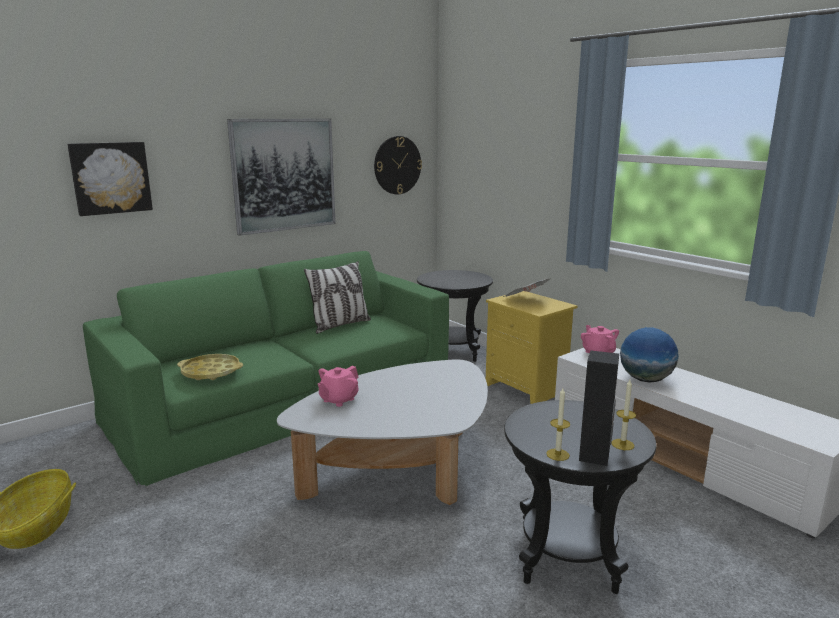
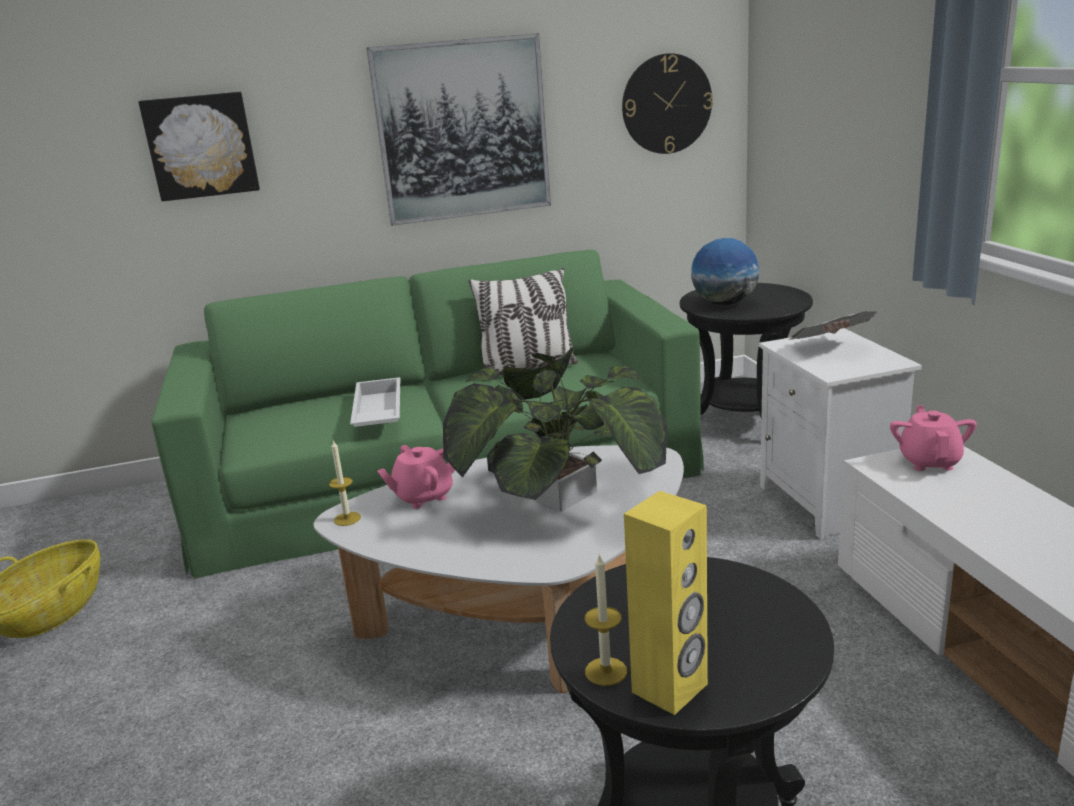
camera: 25 degrees right, 5 degrees up
yellow tray [177,354,243,380] -> none
yellow nightstand [486,291,577,404] -> white nightstand [759,328,922,539]
black speaker [579,350,619,466] -> yellow speaker [624,491,708,715]
candle [612,380,636,450] -> candle moved to [329,440,361,526]
globe [620,327,679,383] -> globe moved to [691,238,759,305]
none -> white tray [350,377,400,427]
none -> potted plant [443,348,667,512]

